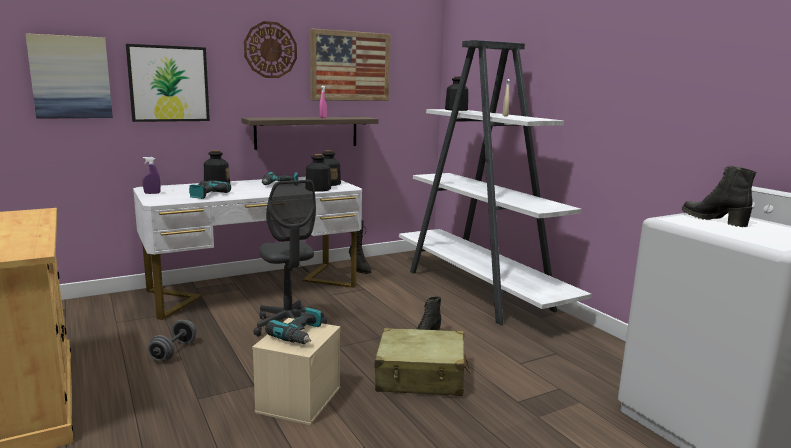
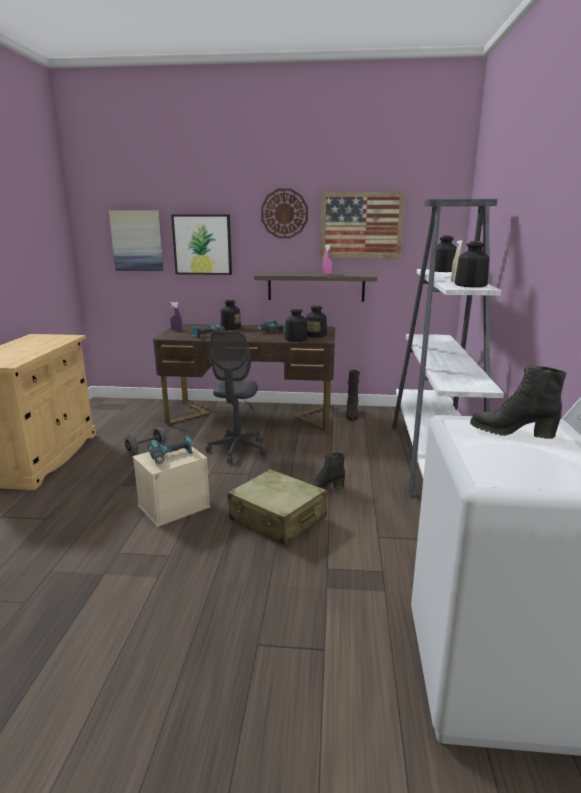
camera: 35 degrees right, 5 degrees up
white desk [133,177,362,320] -> brown desk [153,324,335,431]
black boot [682,166,756,227] -> black boot turned 75 degrees counterclockwise [470,366,567,439]
none -> bottle [455,241,489,287]

